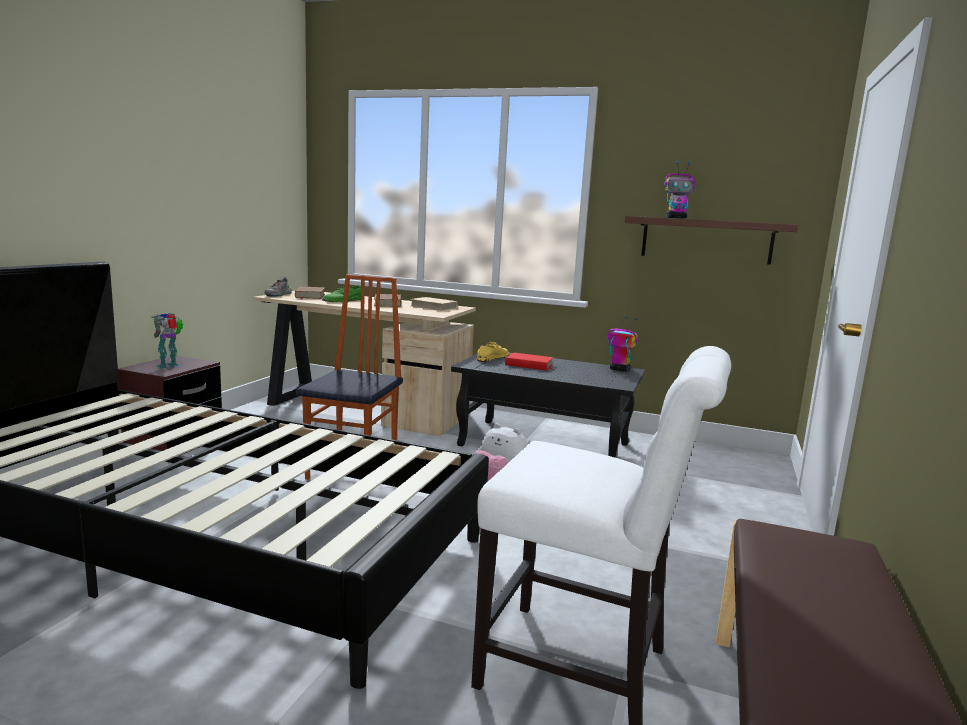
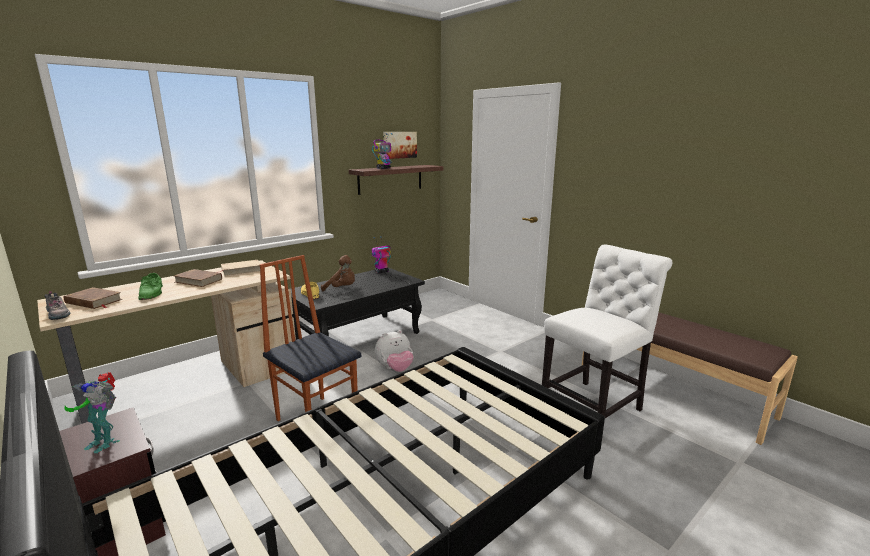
camera: 60 degrees left, 5 degrees up
toy robot [152,313,183,369] -> toy robot turned 45 degrees counterclockwise [65,372,120,453]
red book [505,353,554,370] -> brown plush toy [321,255,355,291]
none -> picture [383,132,417,159]

